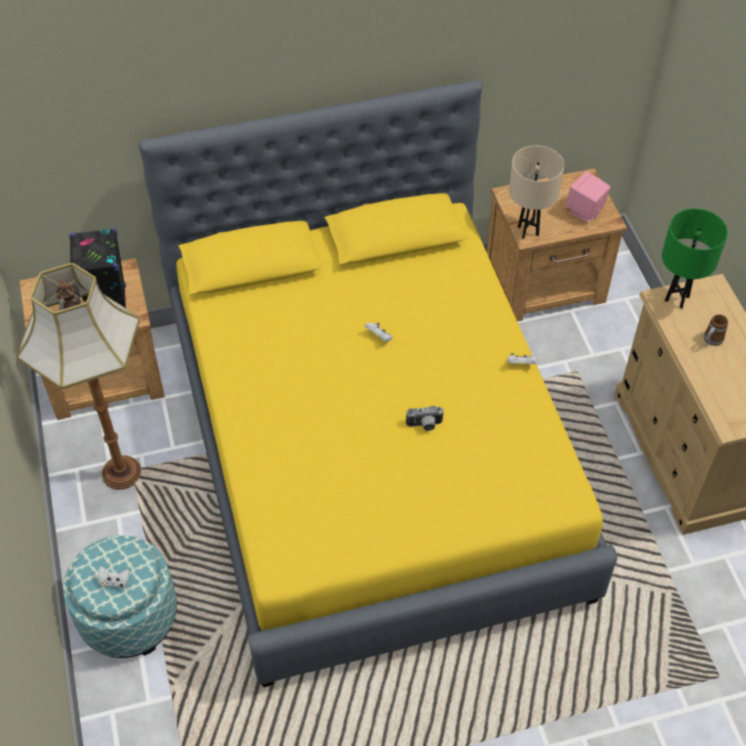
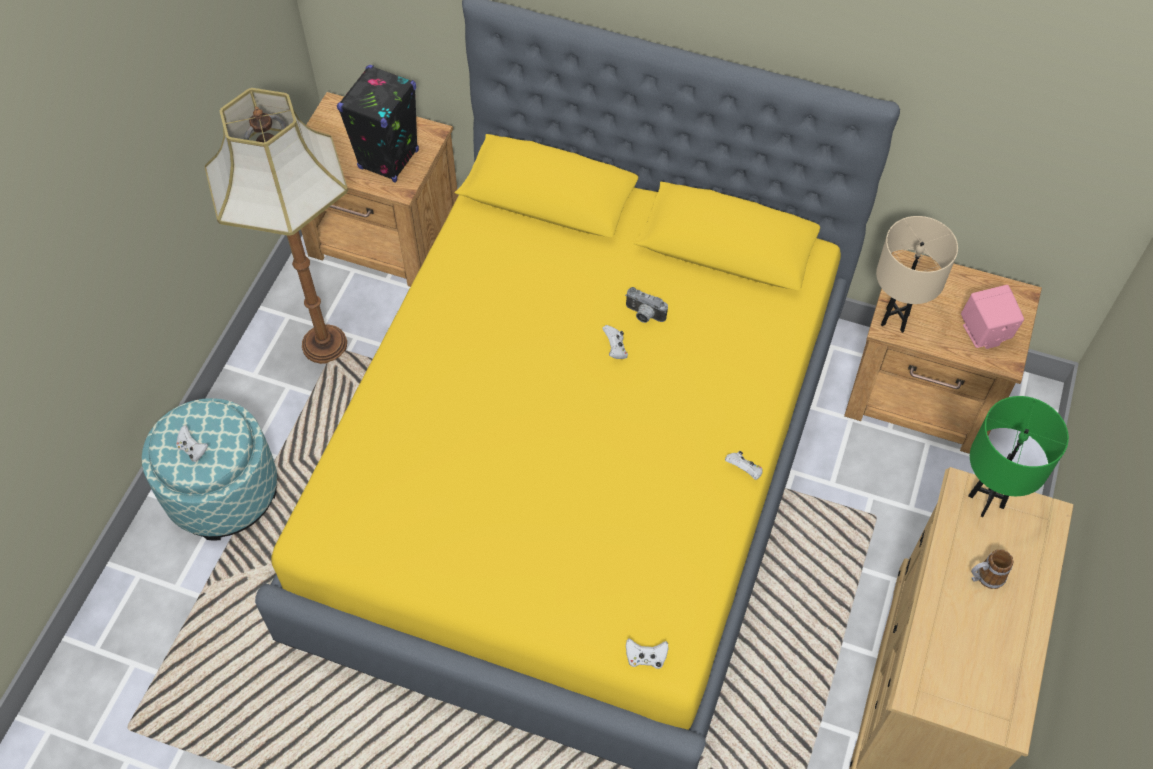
camera: 35 degrees right, 5 degrees up
camera [406,406,444,431] -> camera moved to [625,287,668,323]
none -> white game controller [626,638,669,669]

